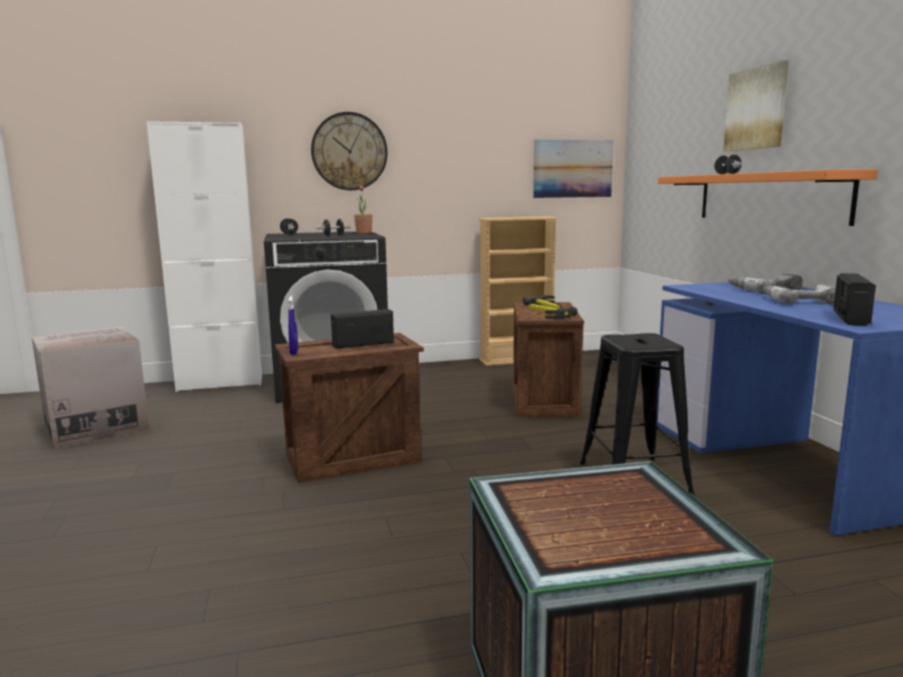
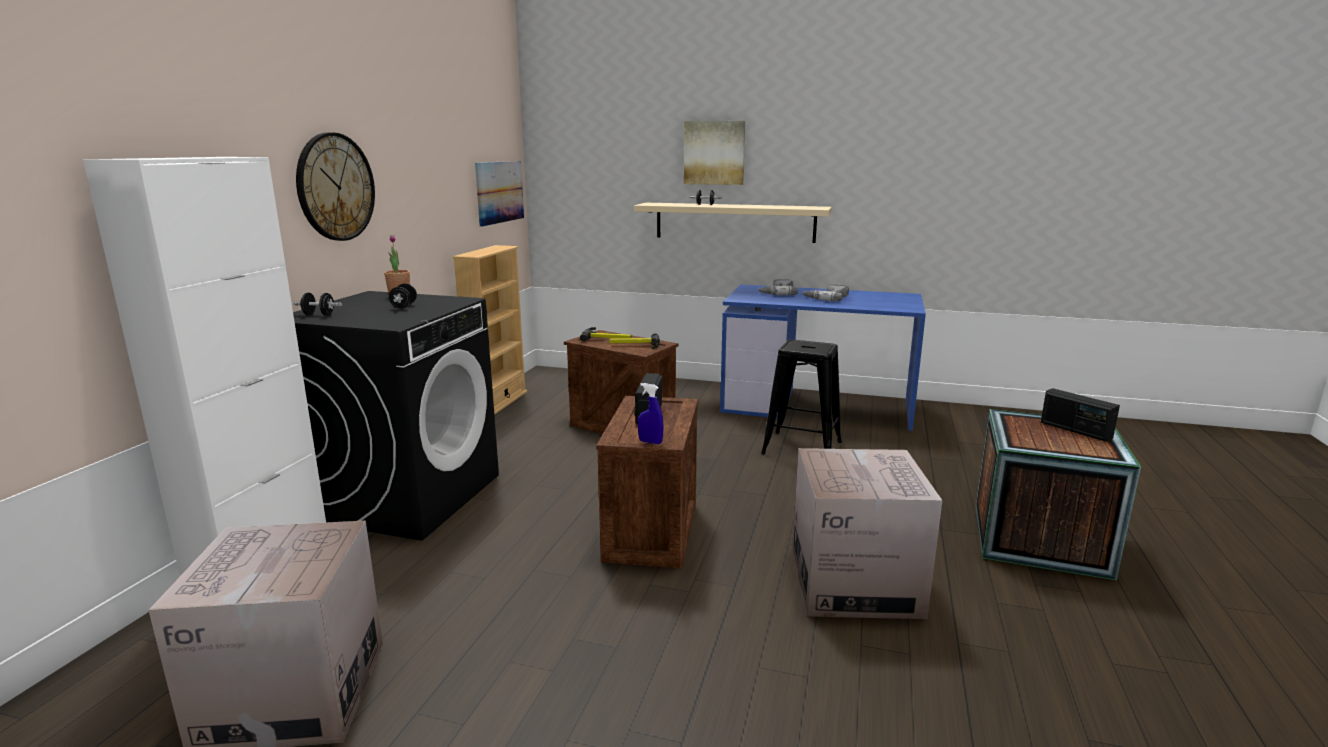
camera: 60 degrees left, 5 degrees up
orange shelf [658,169,878,226] -> beige shelf [634,203,832,243]
radio [833,273,876,326] -> radio moved to [1041,388,1120,442]
none -> cardboard box [792,448,943,619]

